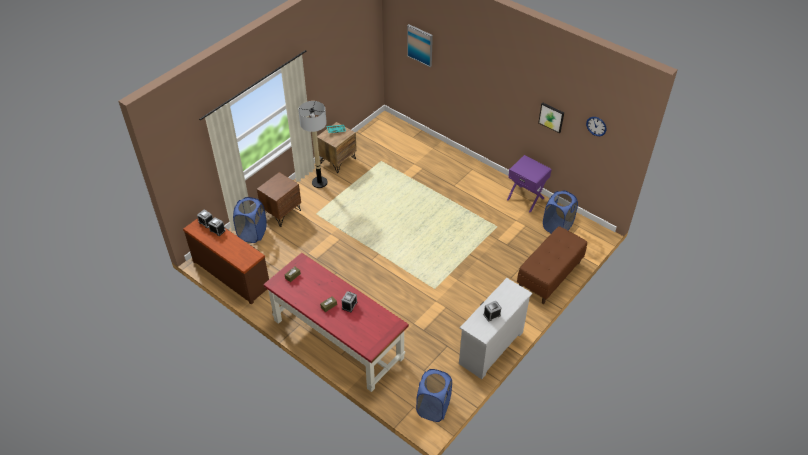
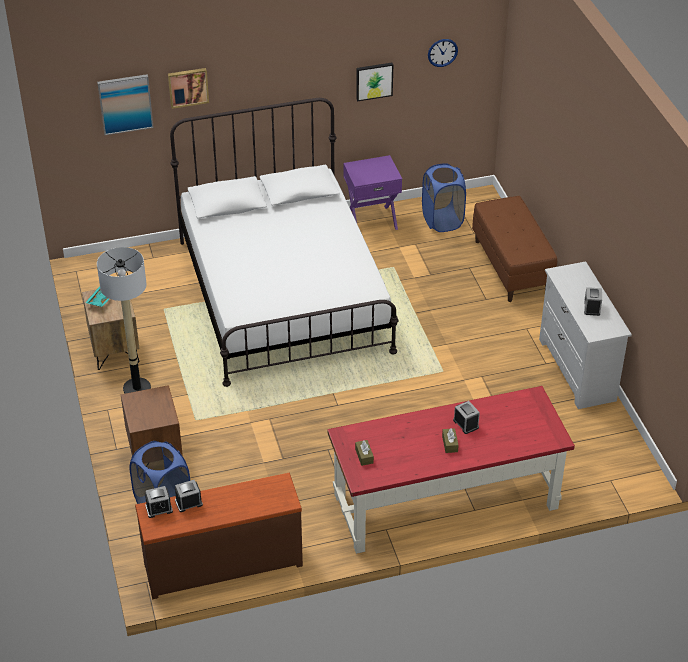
camera: 55 degrees left, 5 degrees down
blue laundry basket [416,369,452,422] -> none
none -> picture [168,68,209,109]
none -> white bed [170,98,399,387]

